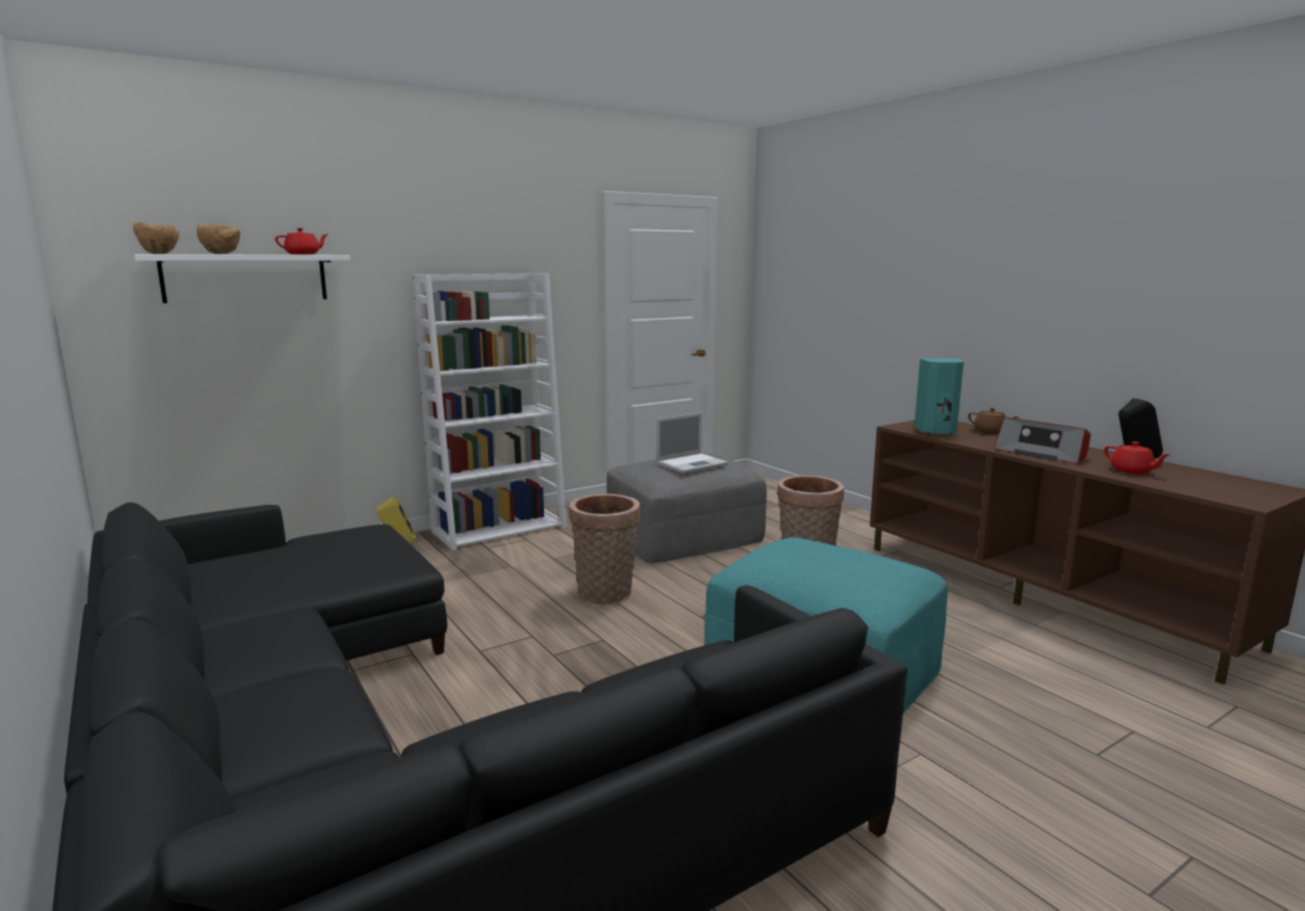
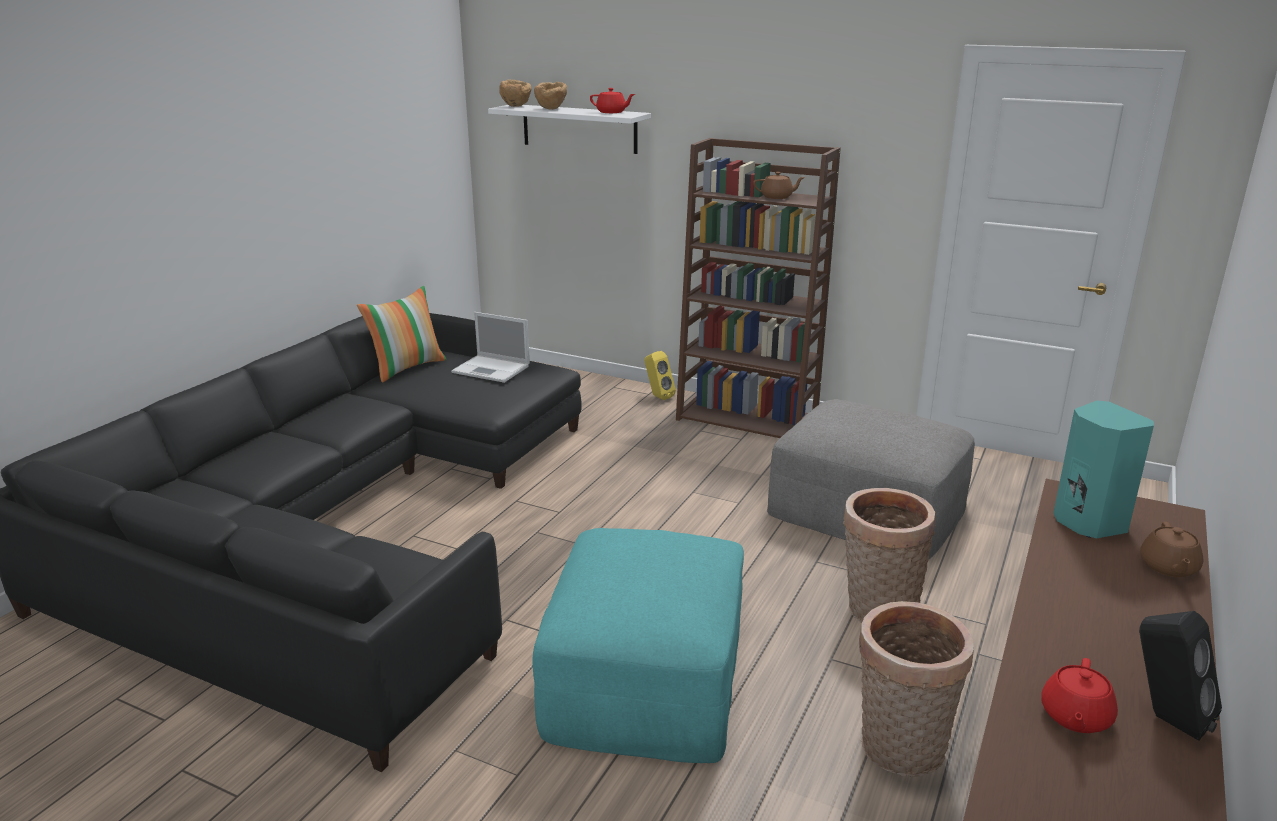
camera: 60 degrees right, 10 degrees up
white bookcase [413,273,567,551] -> brown bookcase [676,138,841,438]
basket [569,494,640,605] -> basket moved to [859,601,974,777]
laptop [656,412,729,473] -> laptop moved to [451,312,530,383]
radio [994,417,1091,464] -> none
none -> pillow [357,286,447,383]
none -> brown teapot [753,172,805,199]

